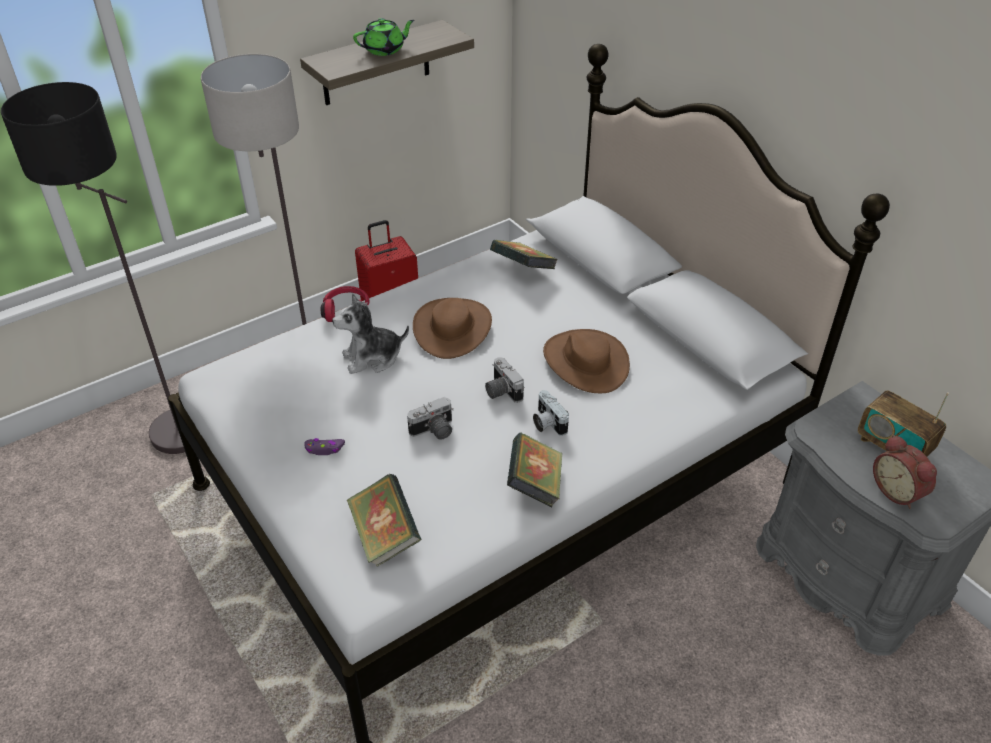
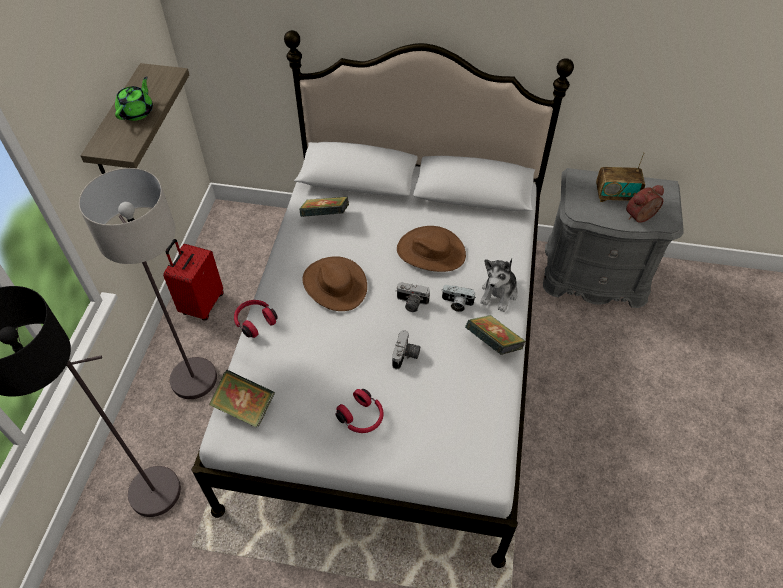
camera: 45 degrees left, 10 degrees up
purple game controller [304,438,345,455] -> red headphones [335,389,383,433]
plush toy [332,293,409,374] -> plush toy moved to [480,258,518,312]
book [346,474,421,567] -> book moved to [209,370,275,427]
alarm clock [873,435,937,509] -> alarm clock turned 135 degrees clockwise [626,185,664,223]

